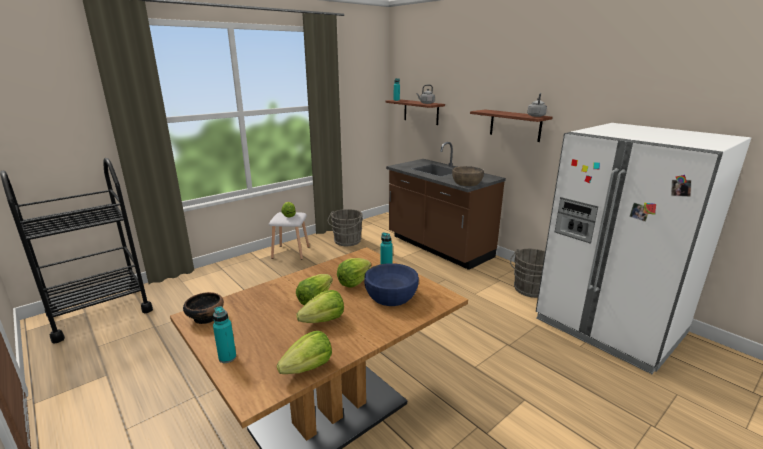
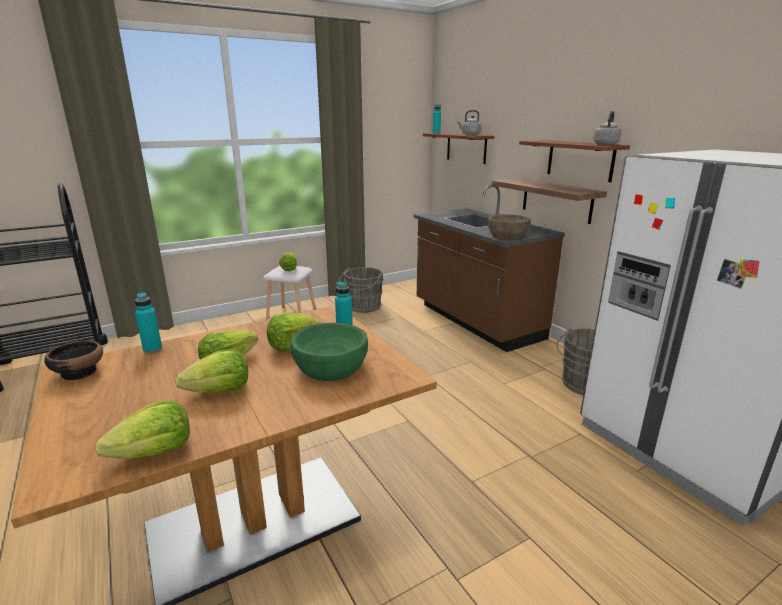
camera: 10 degrees right, 0 degrees up
turquoise bottle [213,306,236,363] -> turquoise bottle moved to [135,292,162,353]
blue bowl [364,263,419,306] -> green bowl [291,323,368,381]
none -> shelf [492,178,607,224]

